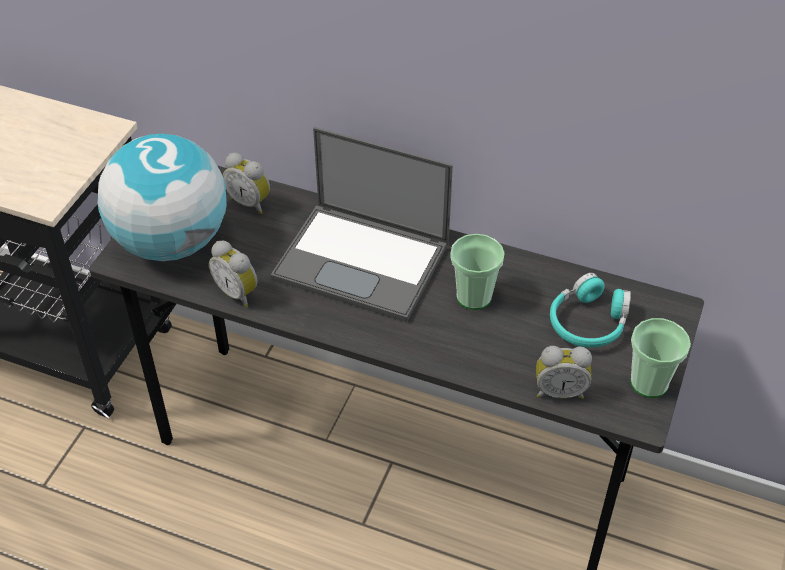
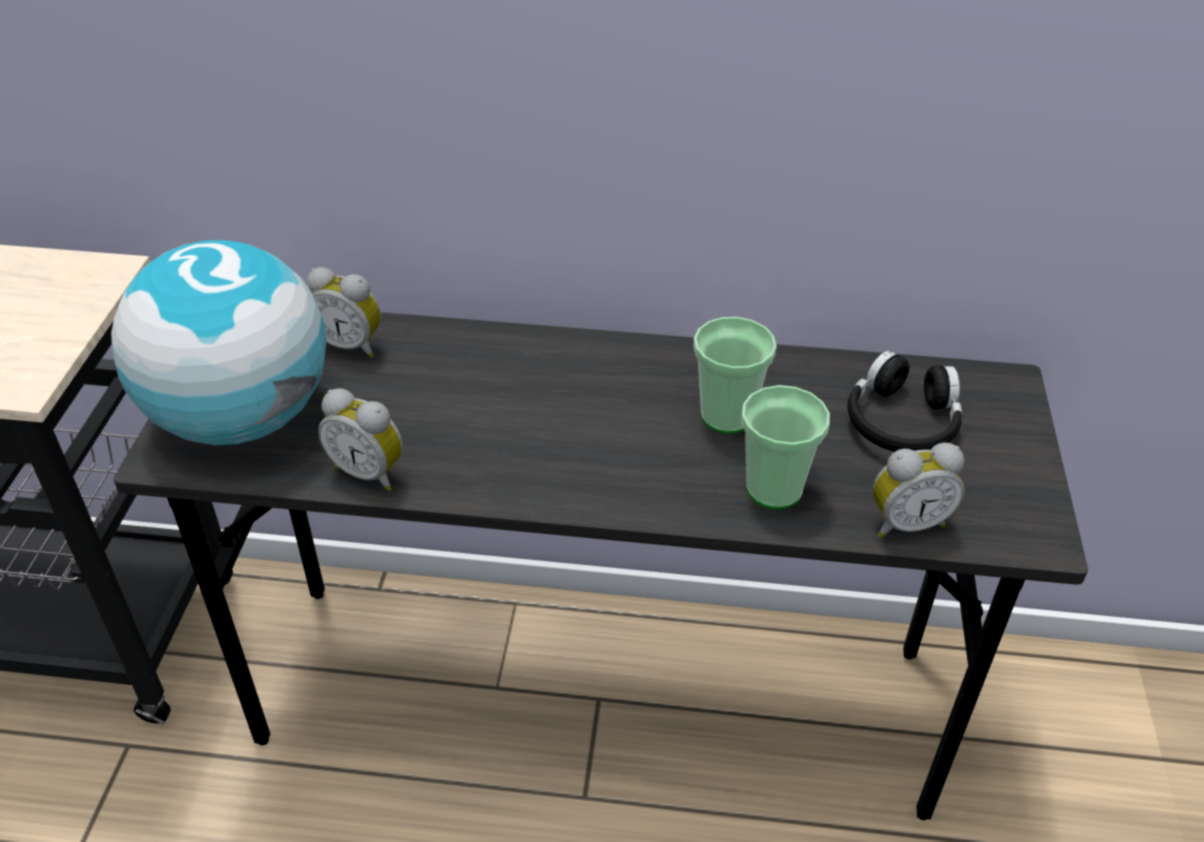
camera: 15 degrees left, 5 degrees down
laptop [271,127,453,322] -> none
turquoise headphones [550,273,631,348] -> black headphones [847,351,962,452]
cup [631,318,691,398] -> cup moved to [741,385,830,509]

